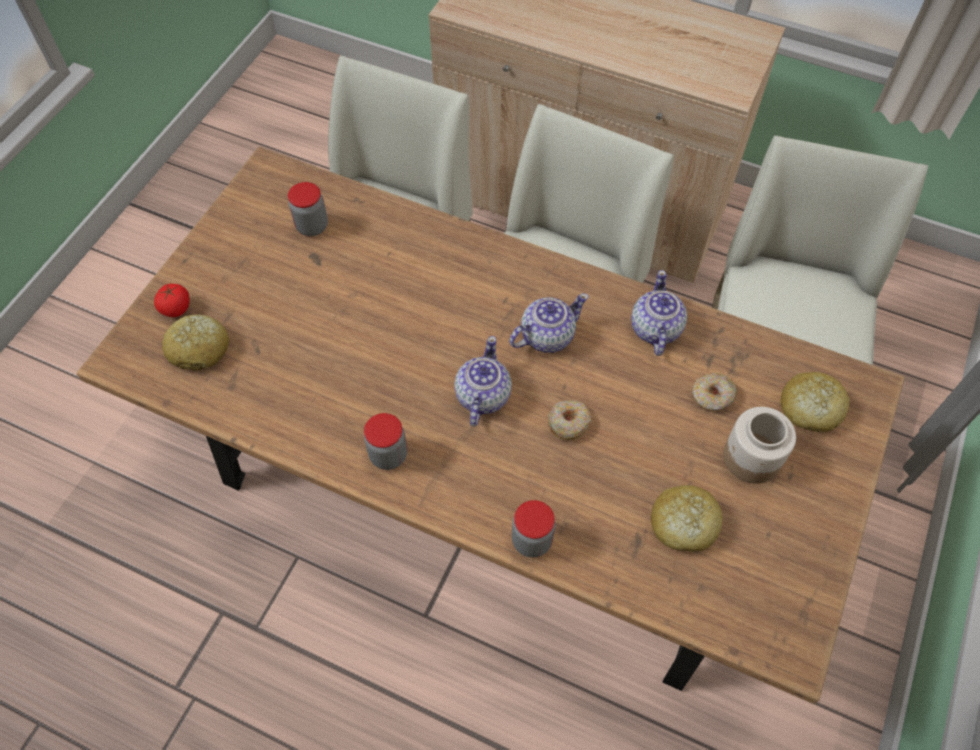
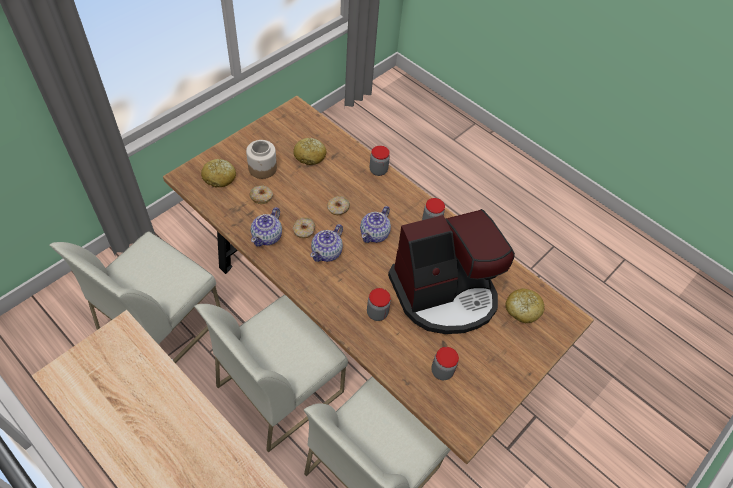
camera: 165 degrees left, 5 degrees down
tomato [154,284,190,317] -> none
teapot [509,293,589,353] -> teapot turned 45 degrees counterclockwise [310,224,343,262]
none -> donut [293,217,315,238]
none -> jar [367,288,391,321]
none -> coffee machine [388,209,515,334]

